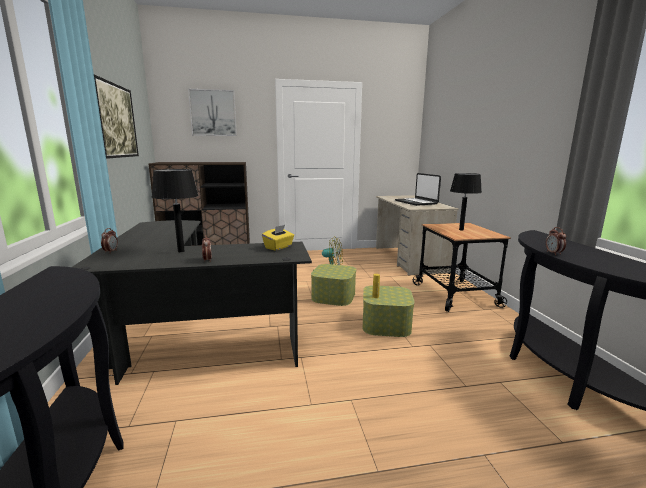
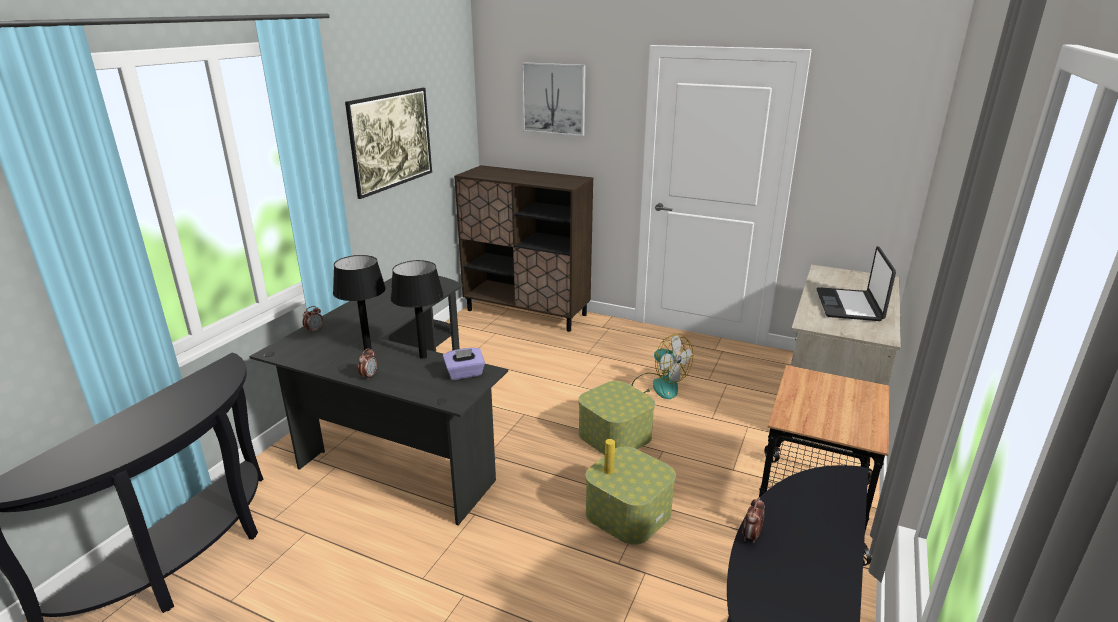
camera: 35 degrees right, 10 degrees up
yellow tissue box [262,225,294,251] -> purple tissue box [443,348,485,380]
black table lamp [450,173,482,231] -> black table lamp moved to [390,260,444,359]

